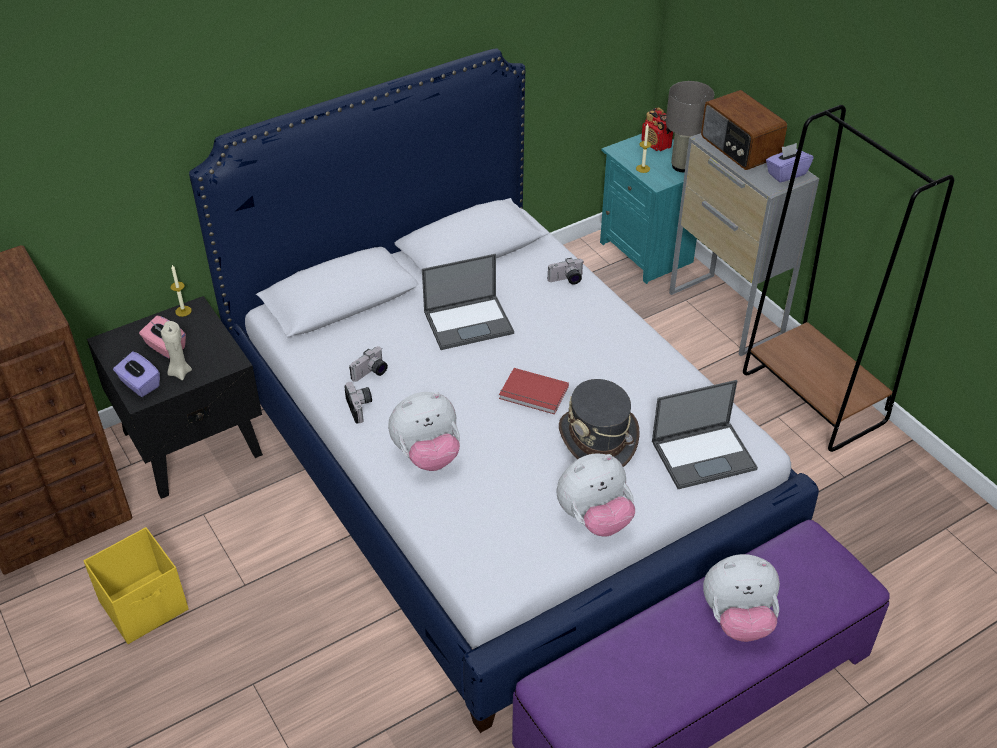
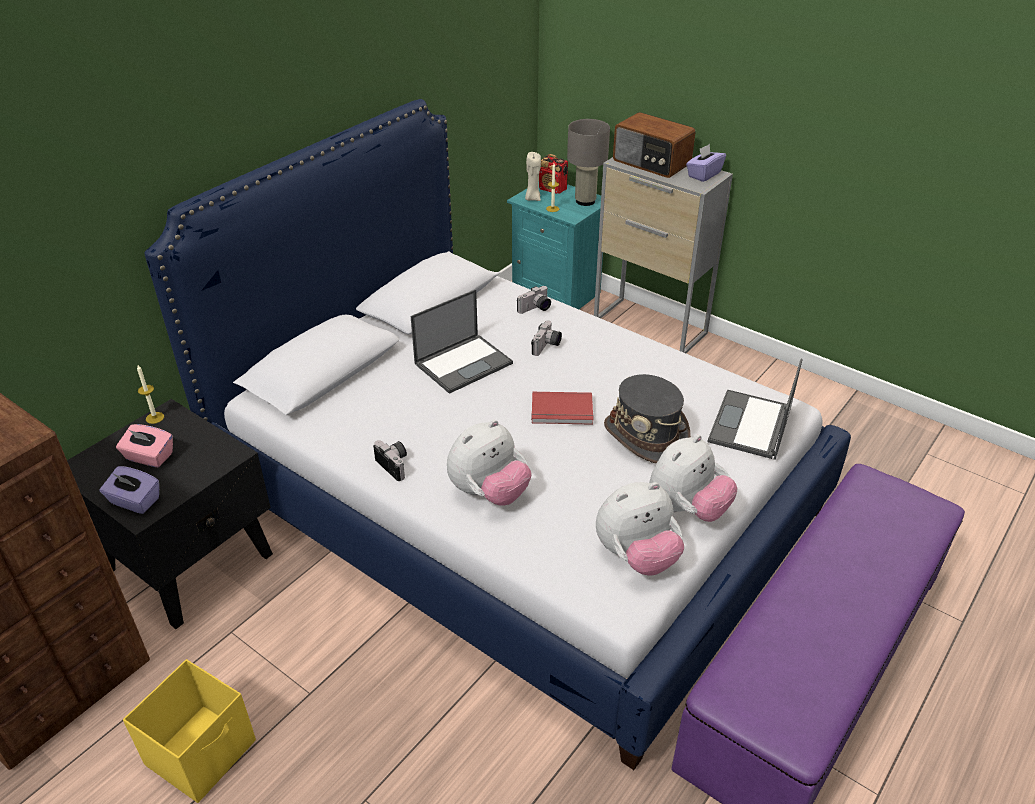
camera: 20 degrees left, 5 degrees down
beige candle [161,321,192,380] -> beige candle moved to [525,152,541,201]
camera [349,346,388,382] -> camera moved to [531,320,562,356]
laptop [652,380,758,489] -> laptop turned 150 degrees clockwise [708,359,803,460]
plush toy [703,554,780,642] -> plush toy moved to [596,482,684,575]
clothes rack [743,105,954,452] -> none

